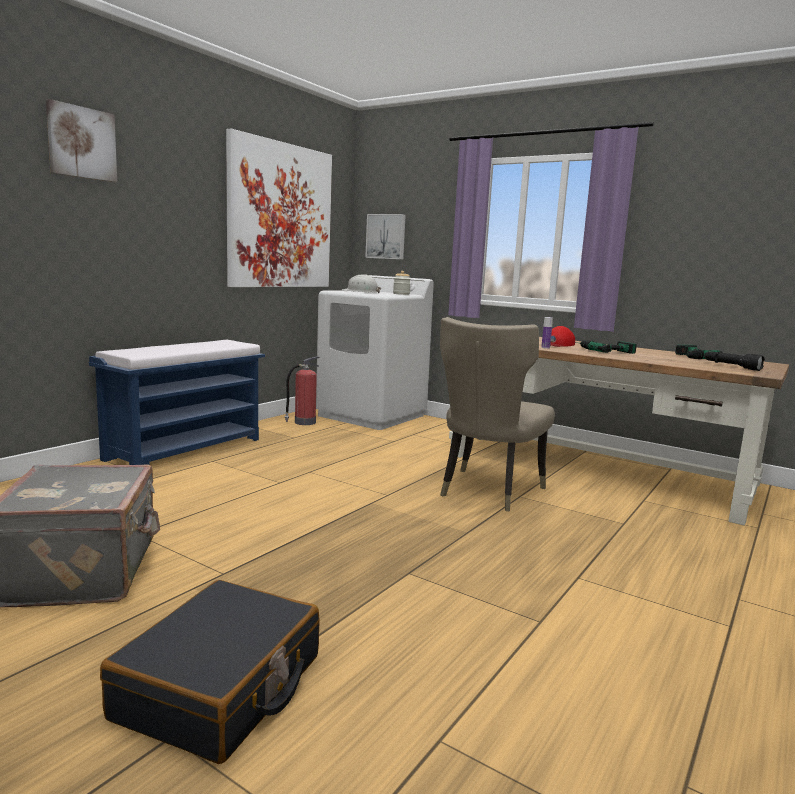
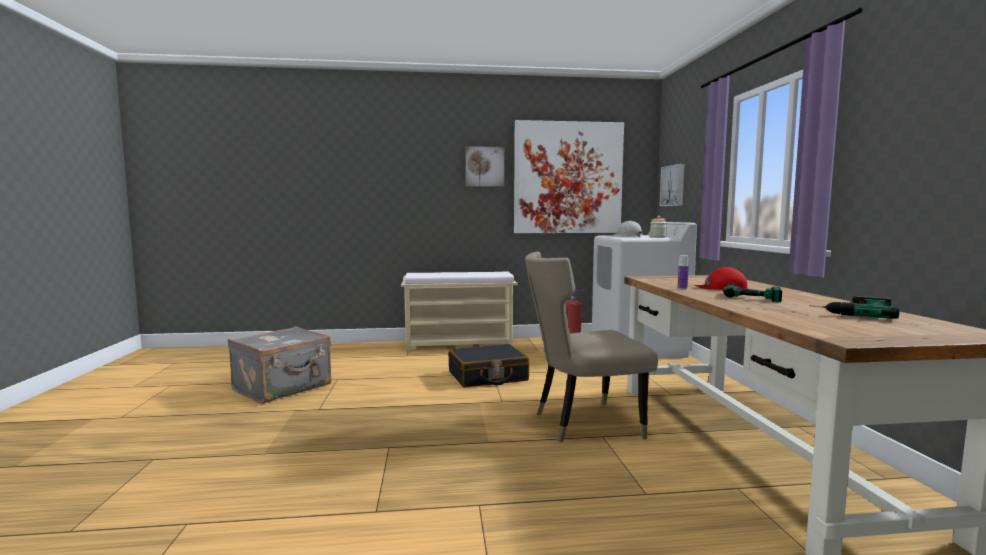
camera: 50 degrees right, 5 degrees down
picture [46,99,117,182] -> picture moved to [466,146,505,187]
blue bench [89,340,265,465] -> beige bench [401,271,517,352]
black suitcase [100,580,320,764] -> black suitcase moved to [448,344,529,387]
black flashlight [705,351,765,371] -> none

